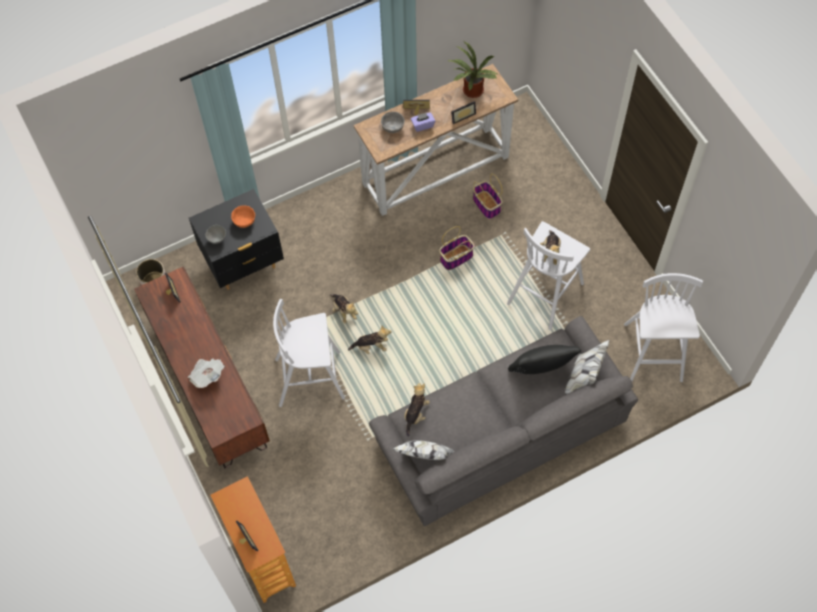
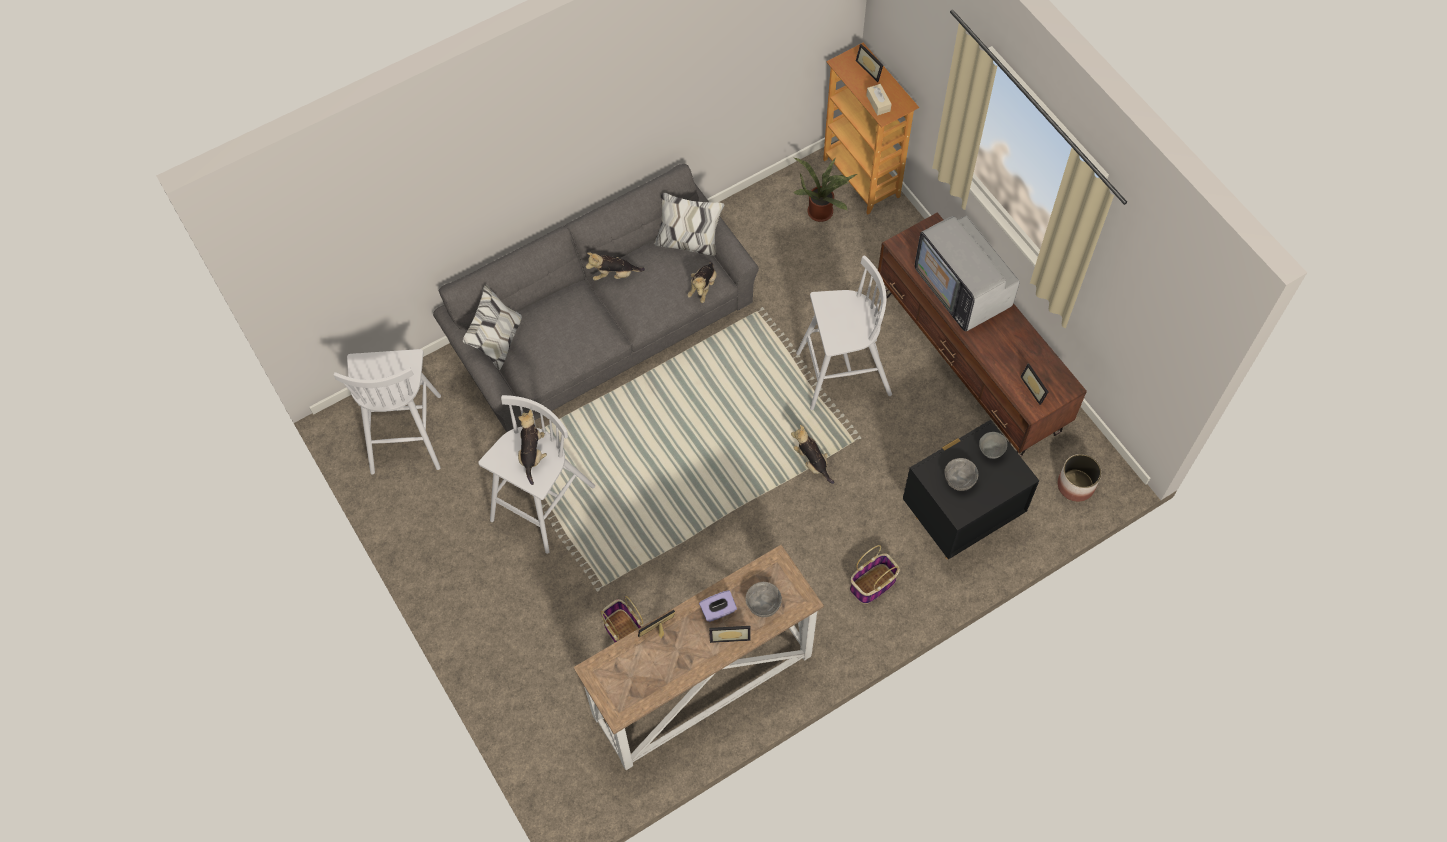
camera: 175 degrees right, 0 degrees up
newspaper [188,359,224,388] -> television [915,216,1020,332]
orange bowl [231,205,255,228] -> grey bowl [944,458,978,491]
plush toy [348,325,392,354] -> plush toy moved to [586,252,645,281]
basket [439,226,475,270] -> basket moved to [850,545,900,604]
potted plant [448,41,498,98] -> potted plant moved to [793,157,857,222]
black pillow [508,345,581,374] -> none
none -> beige tissue box [866,84,891,115]

